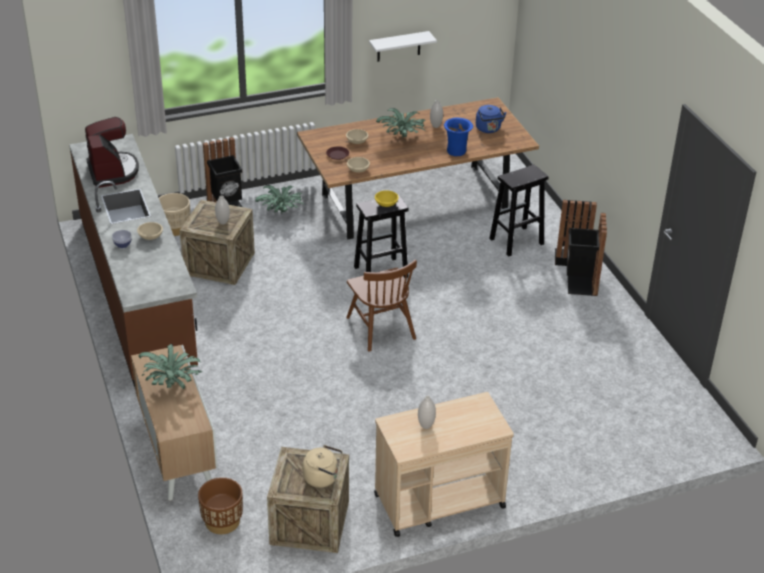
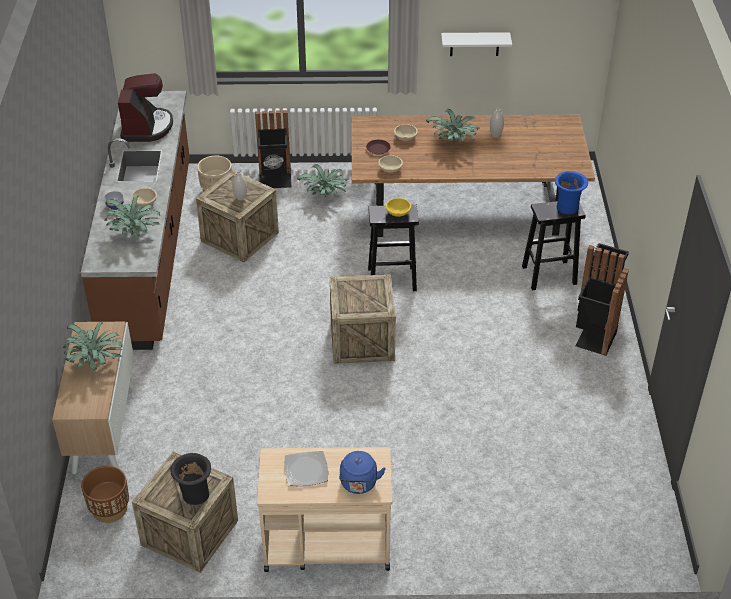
camera: 20 degrees right, 5 degrees up
beige kettle [303,445,342,488] -> black vase [170,453,211,505]
brown chair [346,260,417,352] -> crate [330,274,396,364]
white vase [418,396,436,429] -> plate [285,451,328,486]
blue vase [444,118,473,156] -> blue vase moved to [555,171,588,215]
blue kettle [476,105,507,133] -> blue kettle moved to [339,451,386,494]
none -> potted plant [104,195,160,237]

